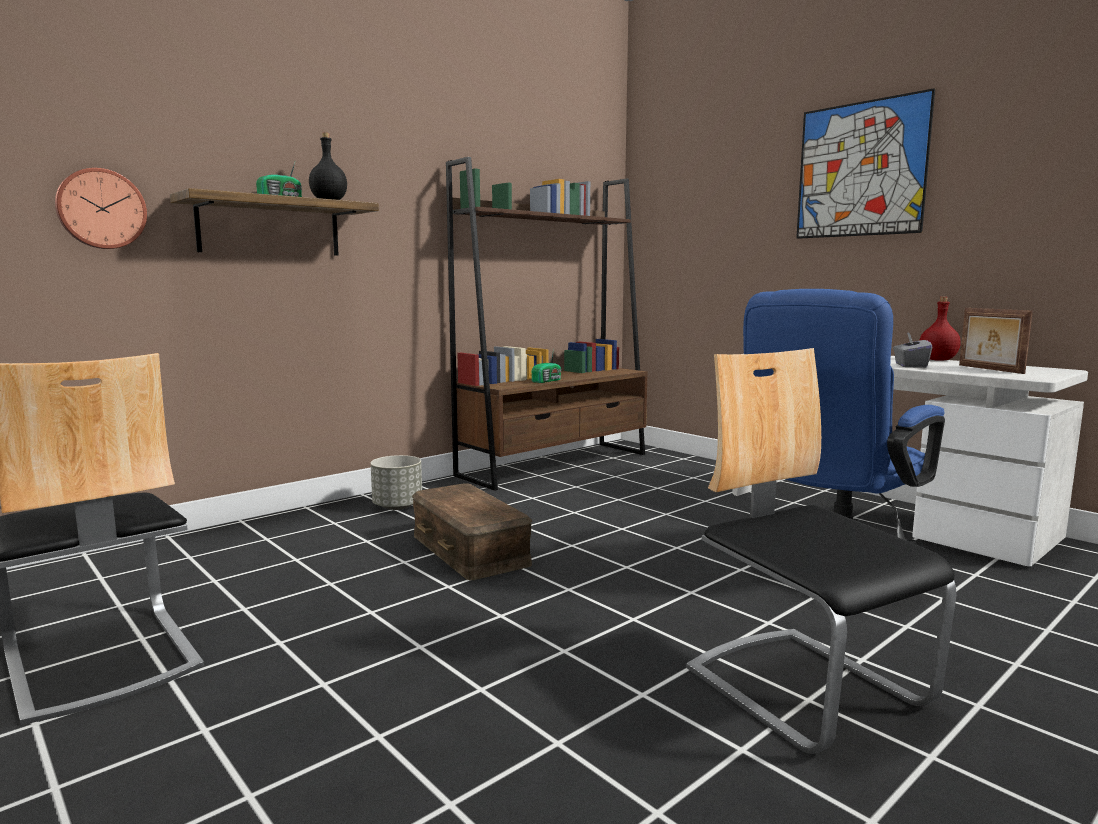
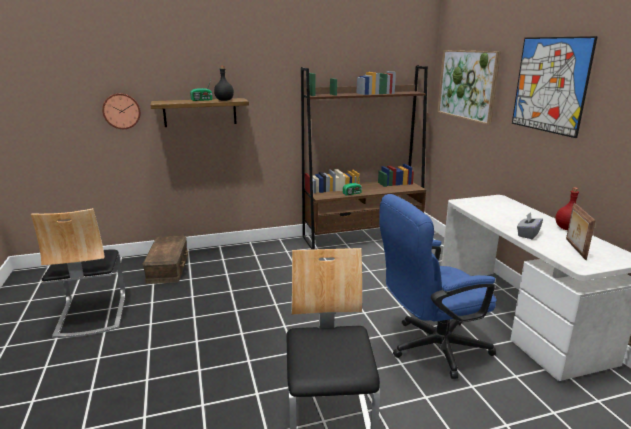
camera: 25 degrees right, 10 degrees up
grey planter [371,455,422,510] -> none
brown storage box [412,483,532,580] -> brown storage box moved to [143,235,188,284]
none -> picture [437,50,501,125]

